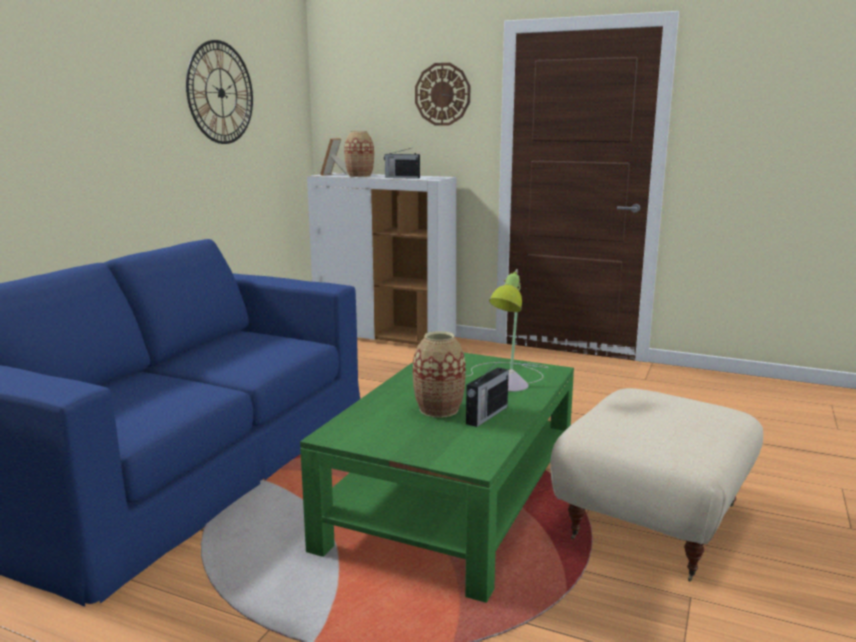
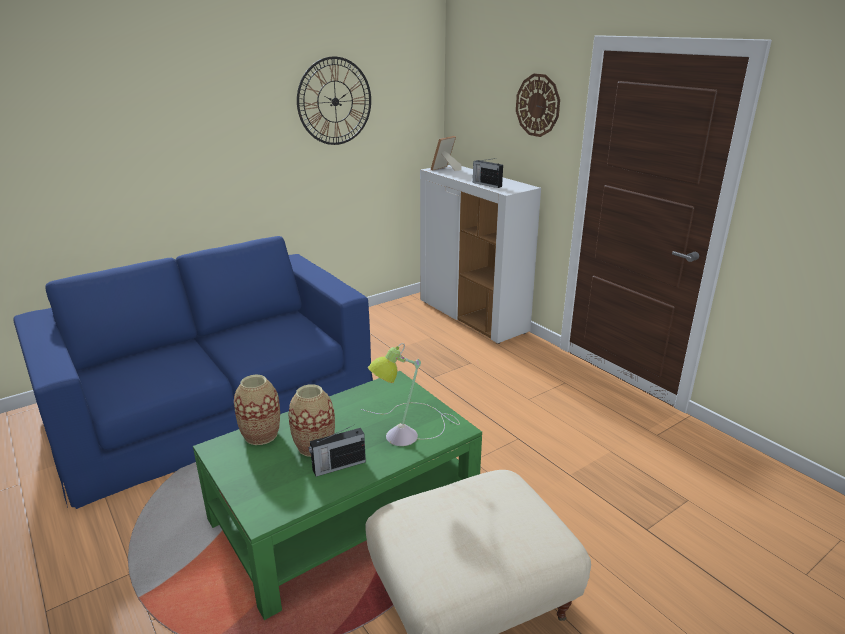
camera: 30 degrees right, 10 degrees up
vase [344,131,374,177] -> vase moved to [234,375,280,445]

